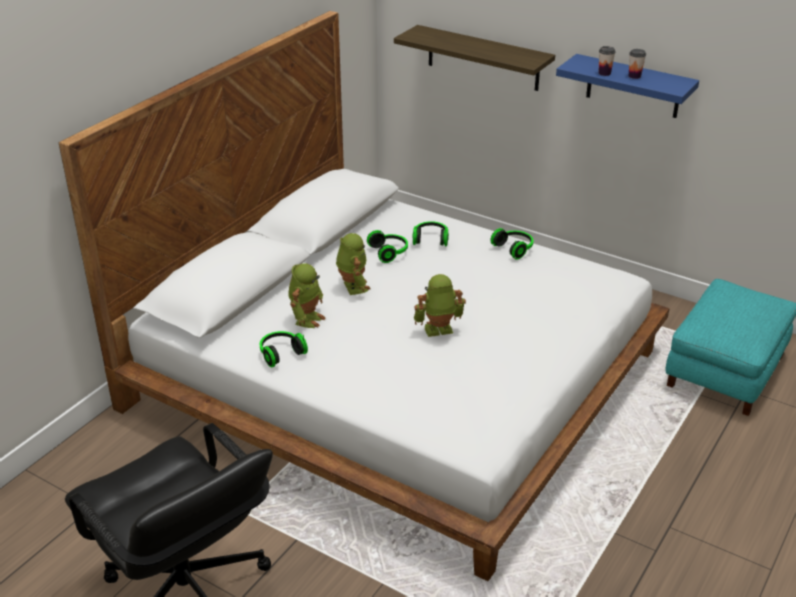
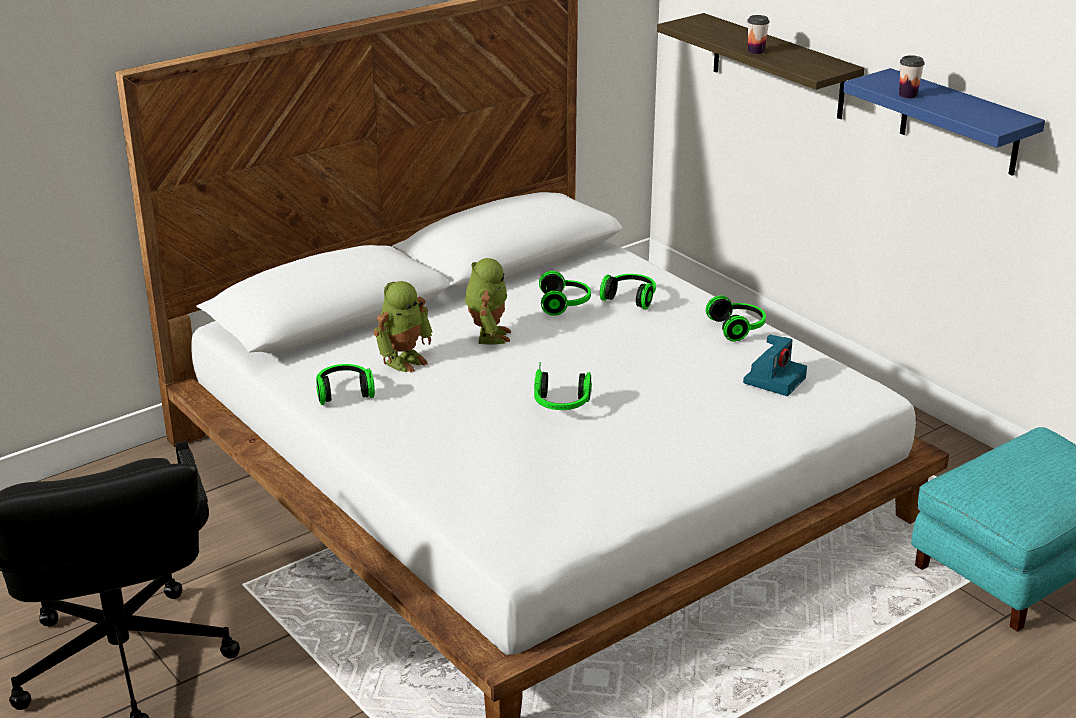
camera: 20 degrees right, 5 degrees down
toy robot [414,274,466,337] -> headphones [534,362,592,410]
cup [629,49,646,79] -> cup moved to [747,15,770,54]
none -> camera [743,335,807,396]

